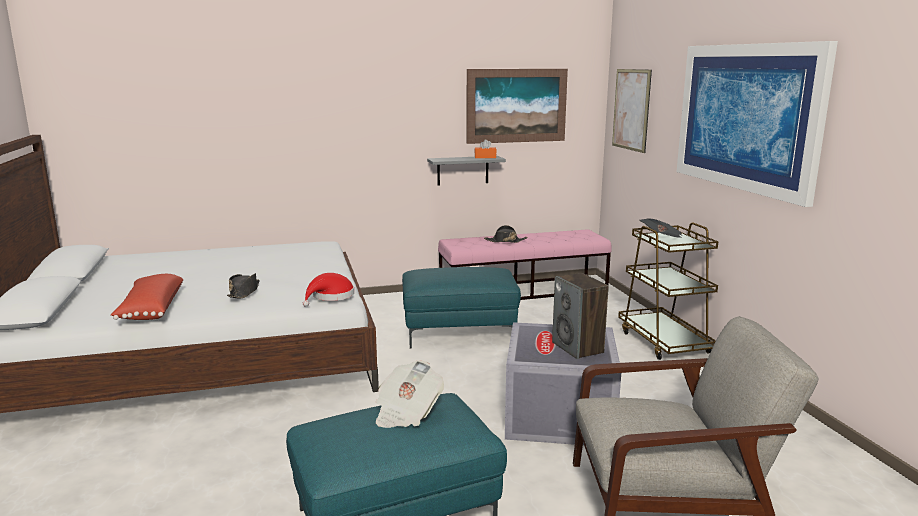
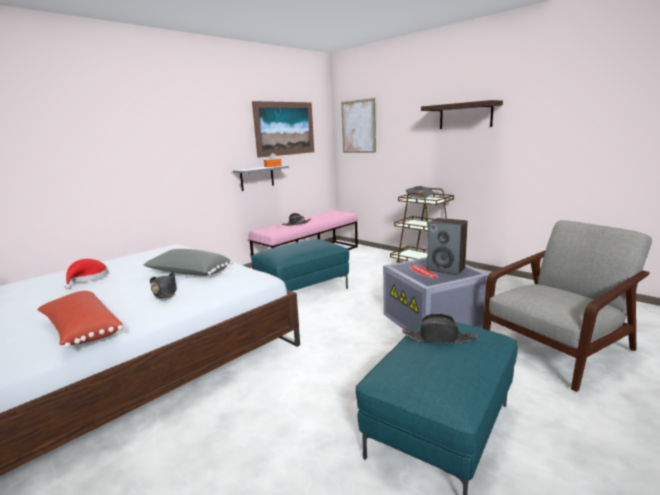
camera: 30 degrees left, 0 degrees up
red hat [303,273,354,307] -> red hat moved to [65,259,109,289]
newspaper [376,360,444,428] -> black hat [402,314,478,343]
picture [677,41,838,207] -> shelf [421,100,503,129]
none -> grey pillow [144,249,233,276]

